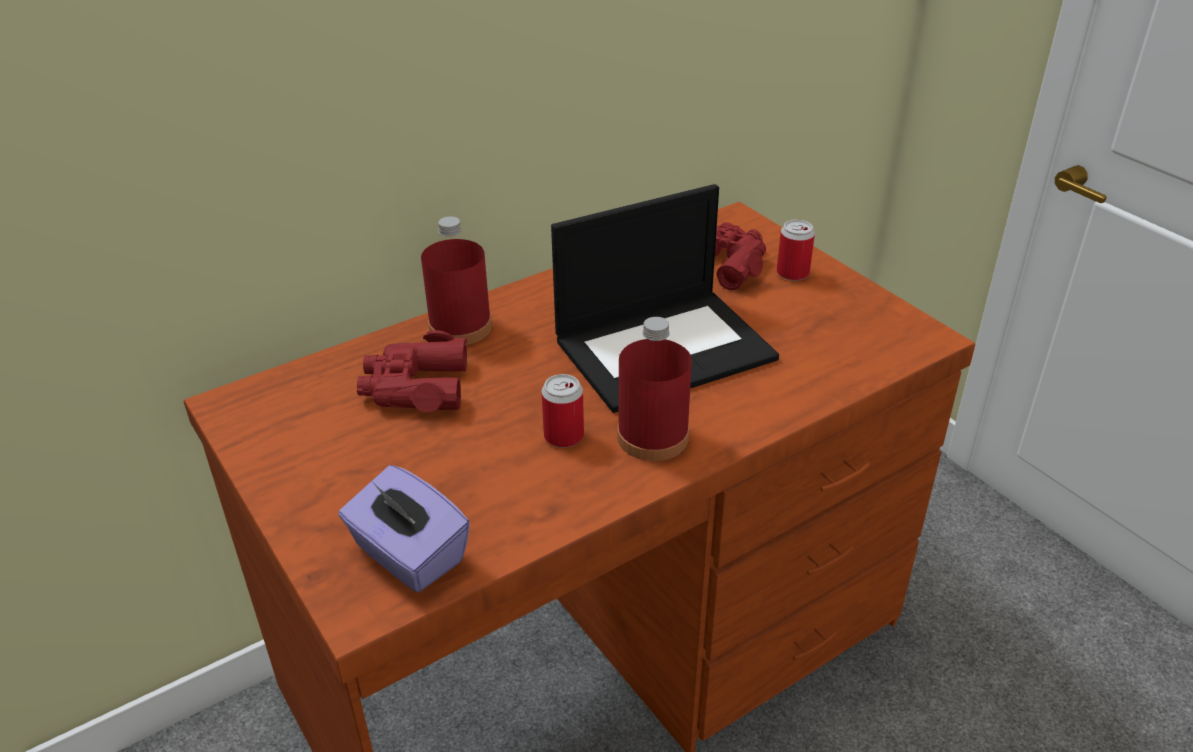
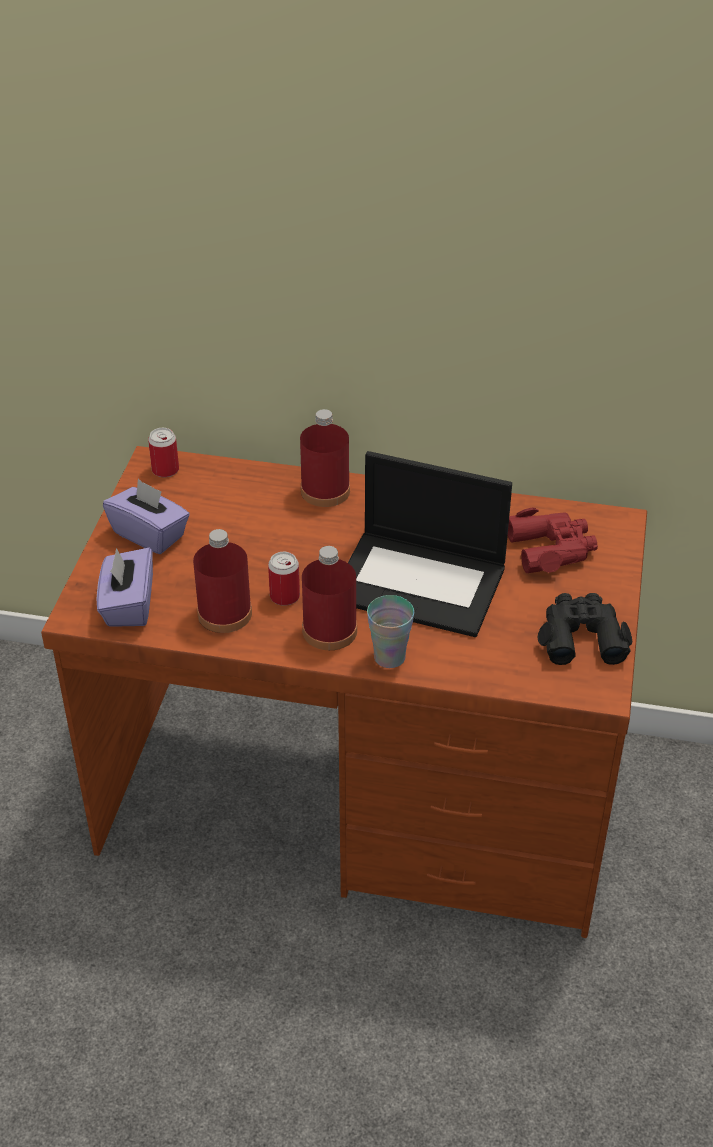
camera: 45 degrees right, 5 degrees up
red binoculars [357,330,467,412] -> none
can [777,219,815,281] -> can moved to [148,428,179,477]
none -> purple tissue box [103,479,190,554]
none -> red bottle [193,529,252,633]
none -> cup [367,595,414,668]
none -> black binoculars [538,593,632,665]

